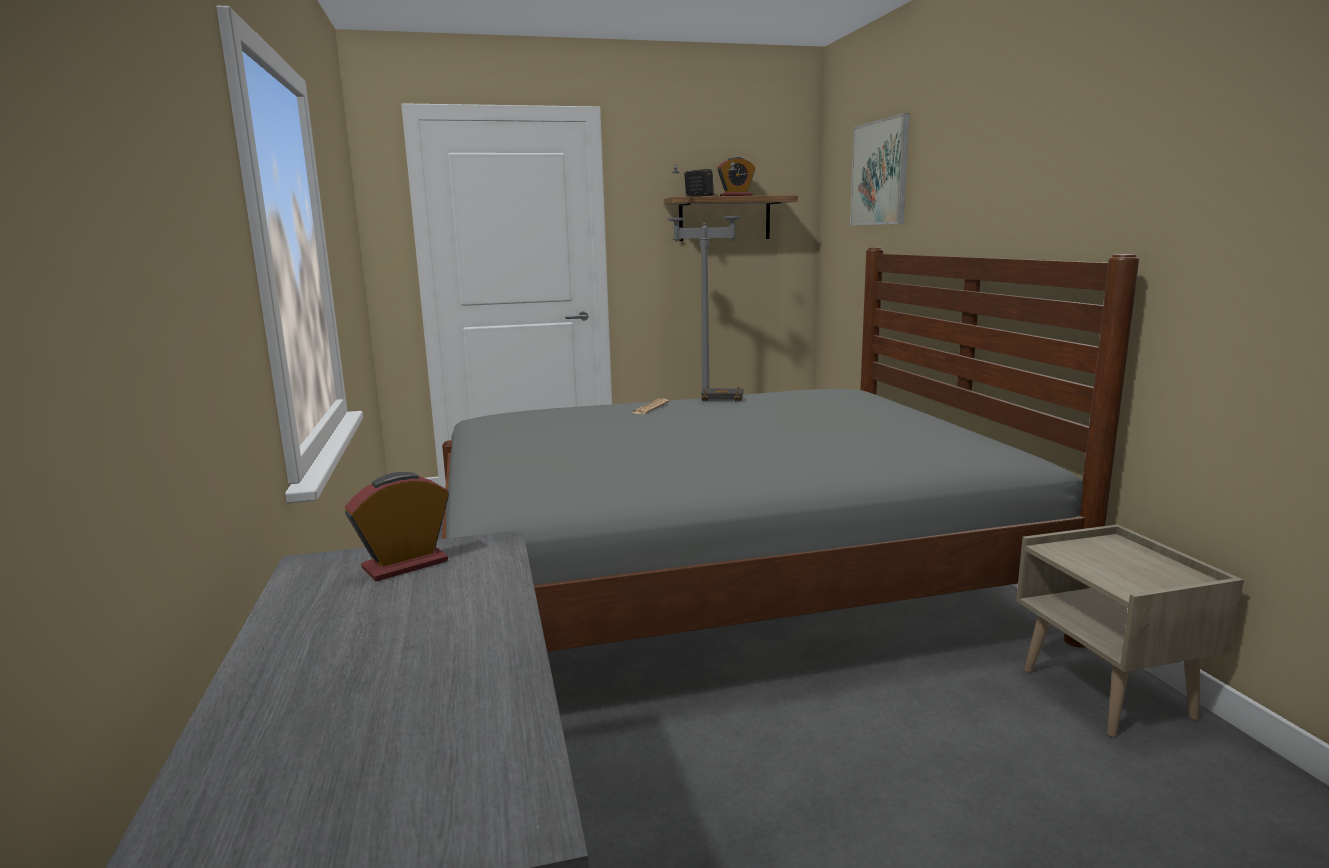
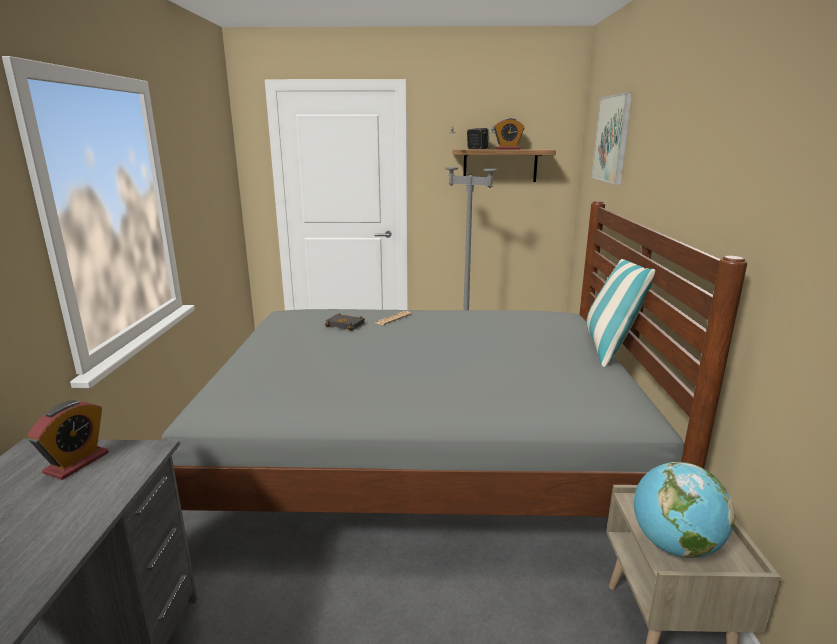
camera: 15 degrees right, 5 degrees up
alarm clock [345,472,449,581] -> alarm clock turned 135 degrees clockwise [27,400,109,480]
black book [701,386,743,402] -> black book moved to [325,313,365,331]
none -> pillow [586,259,655,367]
none -> globe [634,462,735,558]

